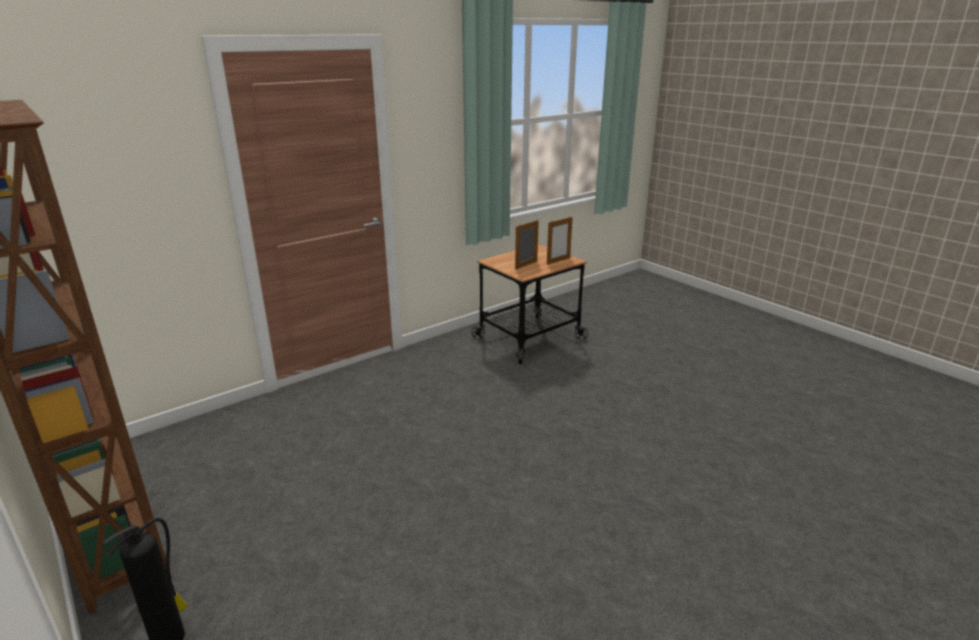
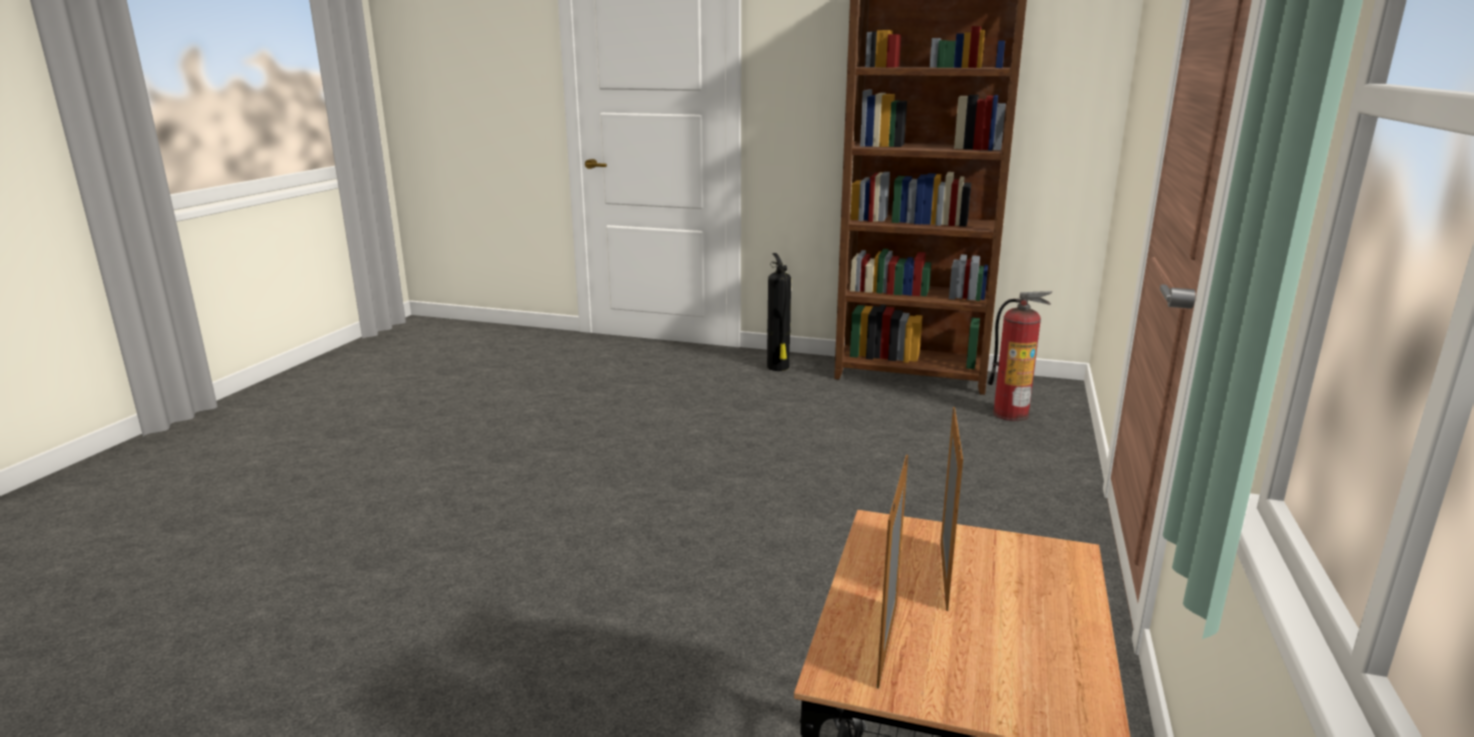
camera: 145 degrees right, 5 degrees down
none -> fire extinguisher [988,291,1052,421]

